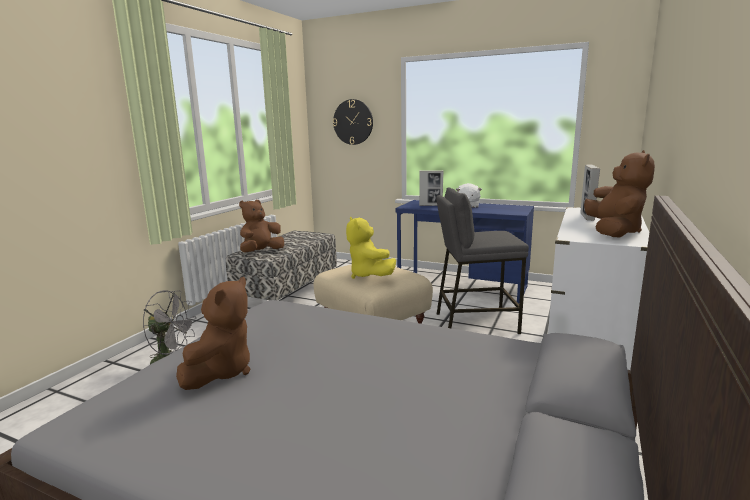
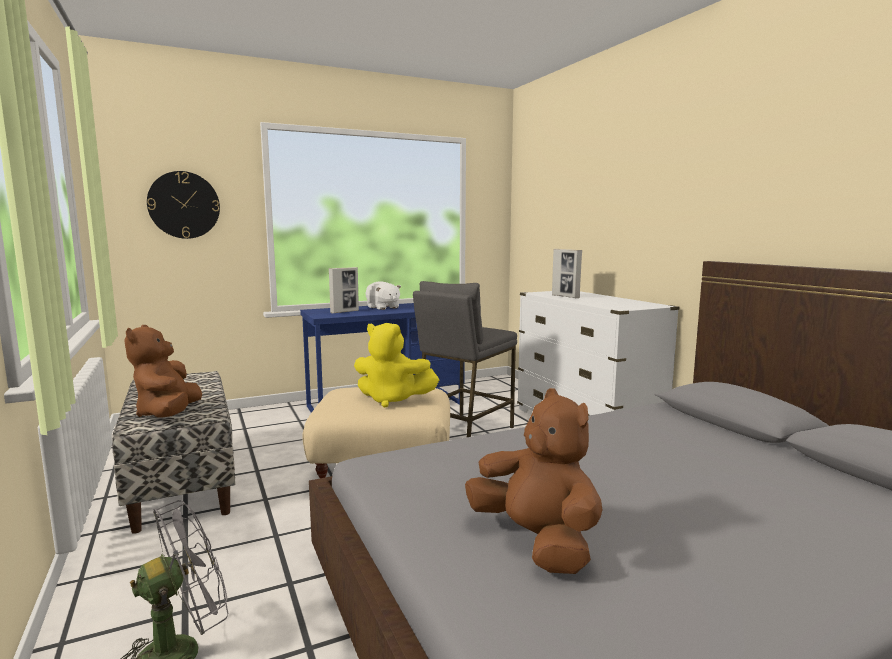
camera: 50 degrees left, 5 degrees down
brown plush toy [584,150,655,237] -> none

